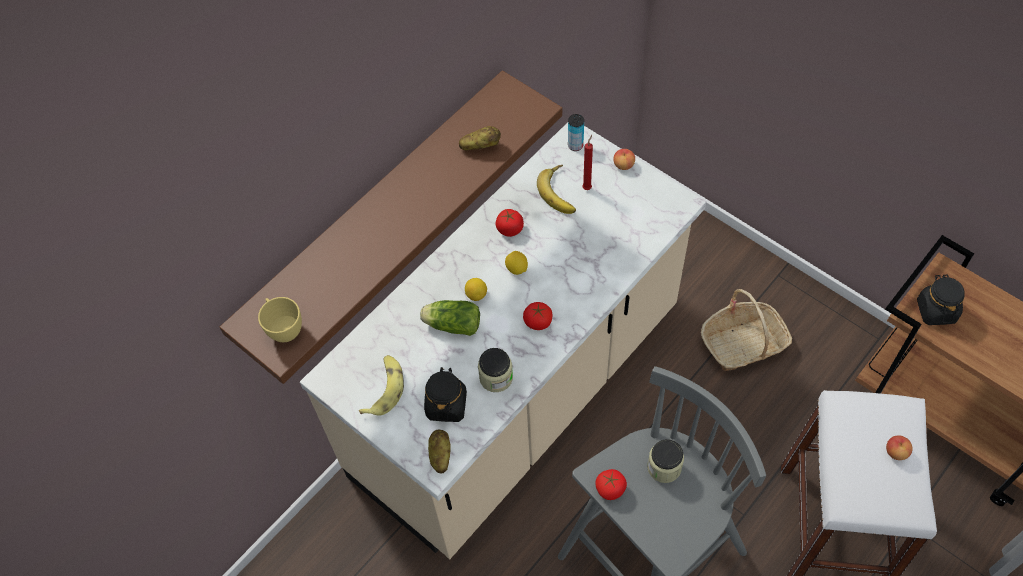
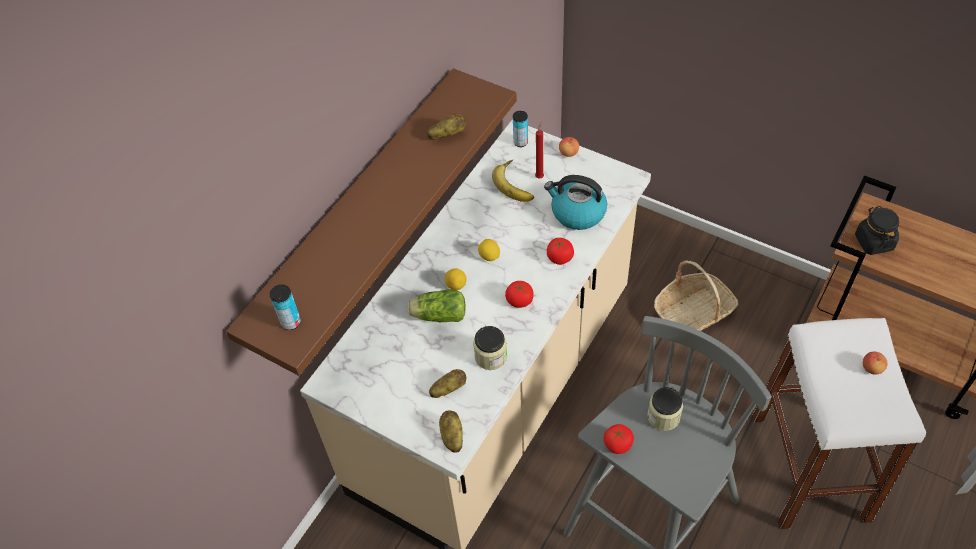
camera: 10 degrees left, 5 degrees down
yellow cup [258,297,302,342] -> can [270,284,301,330]
banana [359,355,404,415] -> none
black jar [424,367,467,422] -> potato [429,369,466,398]
tomato [496,209,524,237] -> tomato moved to [547,238,574,265]
none -> kettle [544,175,607,230]

